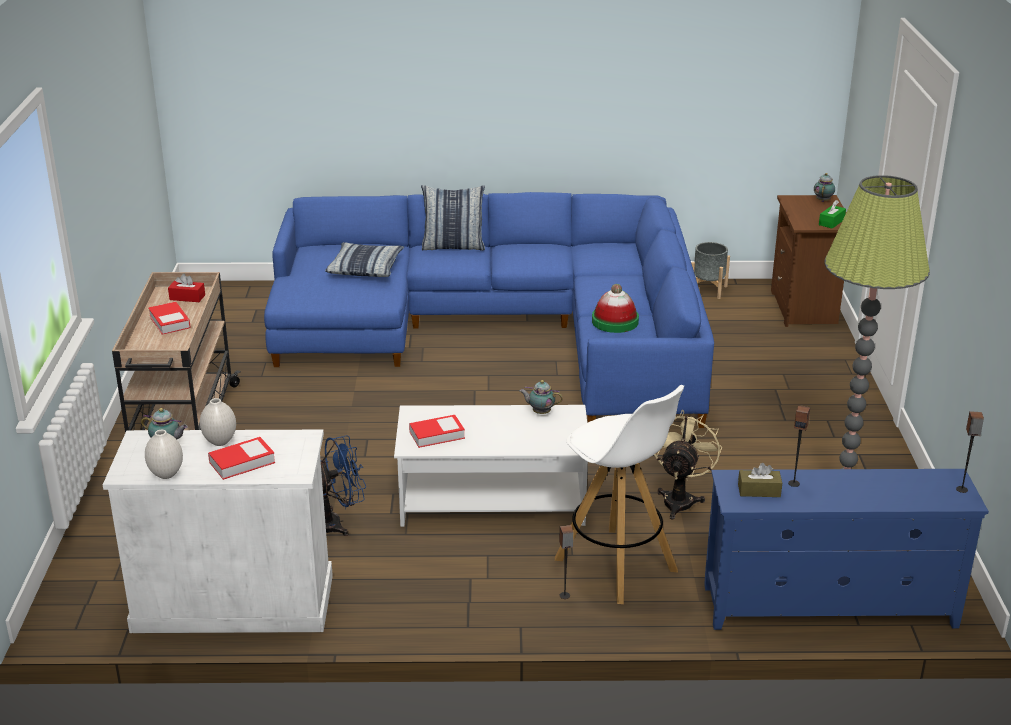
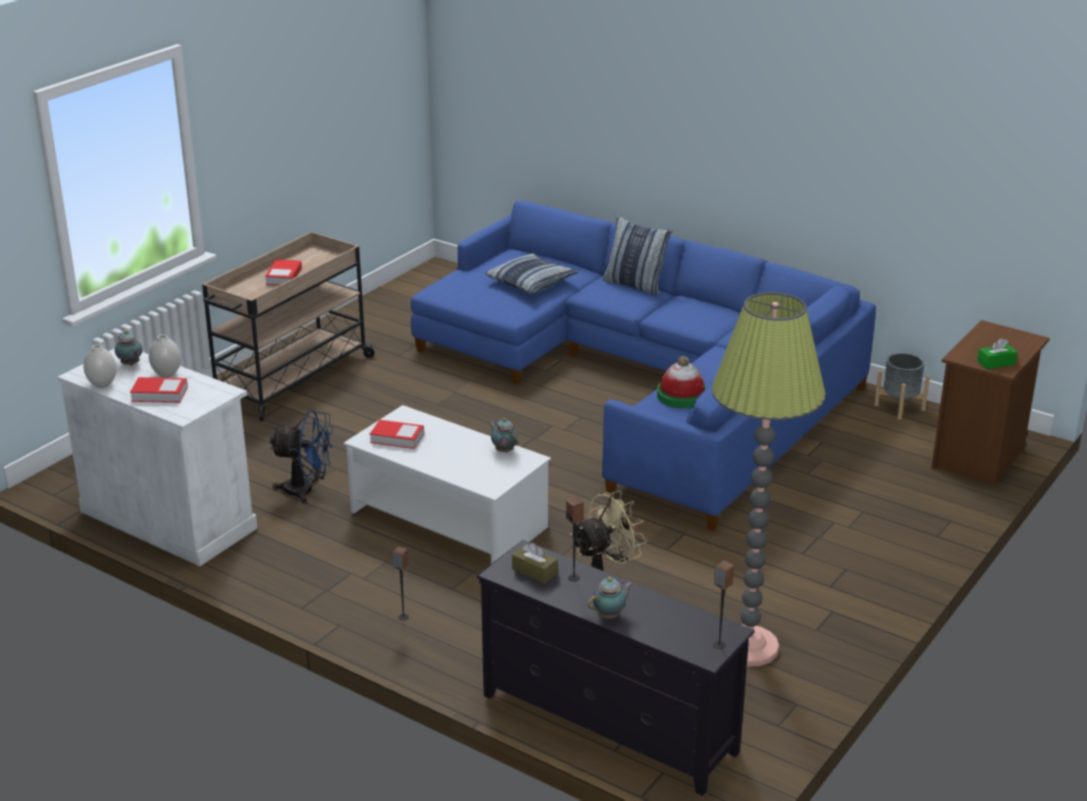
camera: 35 degrees right, 0 degrees up
red tissue box [168,274,205,302] -> none
white stool [555,385,684,604] -> none
blue tv stand [704,469,989,630] -> black tv stand [477,540,755,796]
teapot [814,173,835,202] -> teapot moved to [587,577,633,619]

